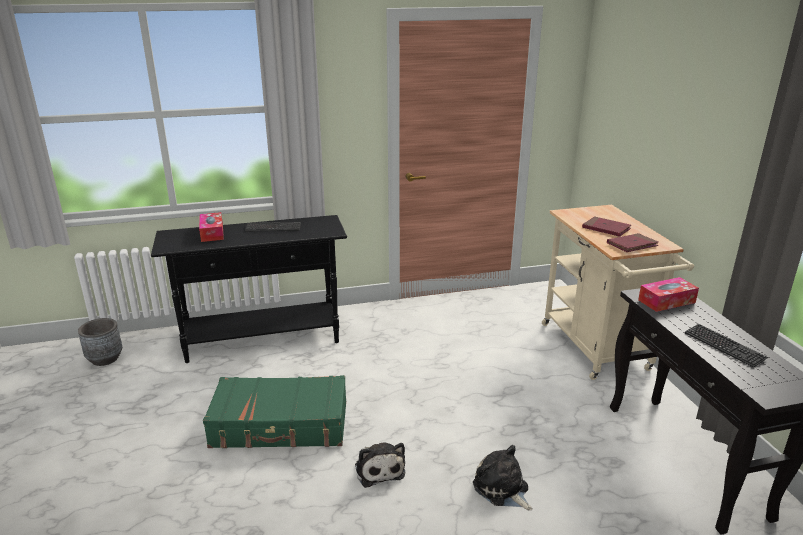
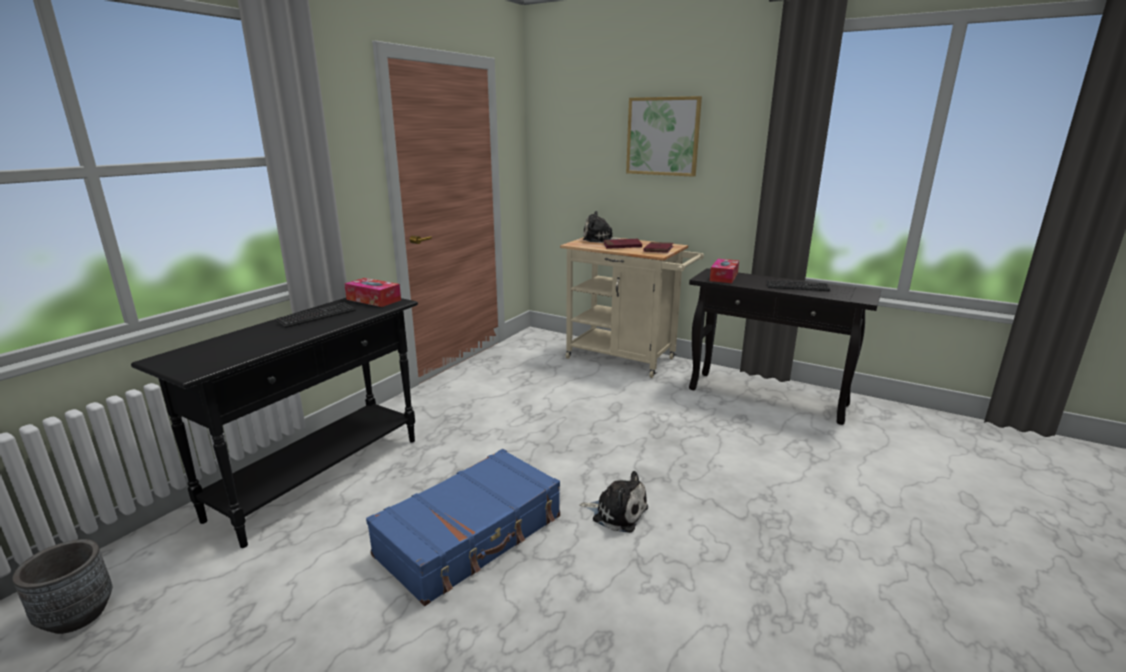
camera: 45 degrees left, 5 degrees down
tissue box [199,212,224,242] -> tissue box moved to [344,278,401,307]
green suitcase [203,375,346,448] -> blue suitcase [366,449,560,606]
plush toy [473,445,533,511] -> plush toy moved to [583,211,620,243]
none -> picture [626,96,702,177]

